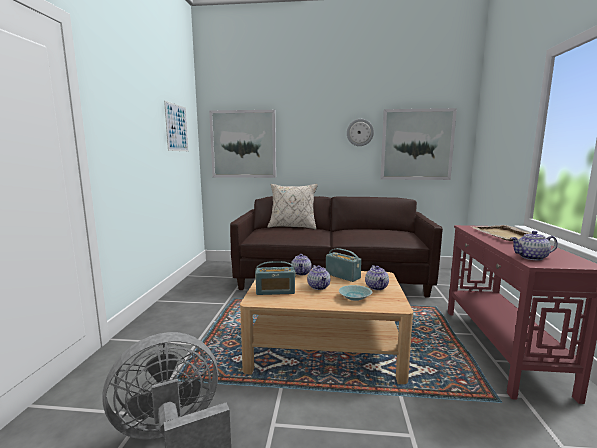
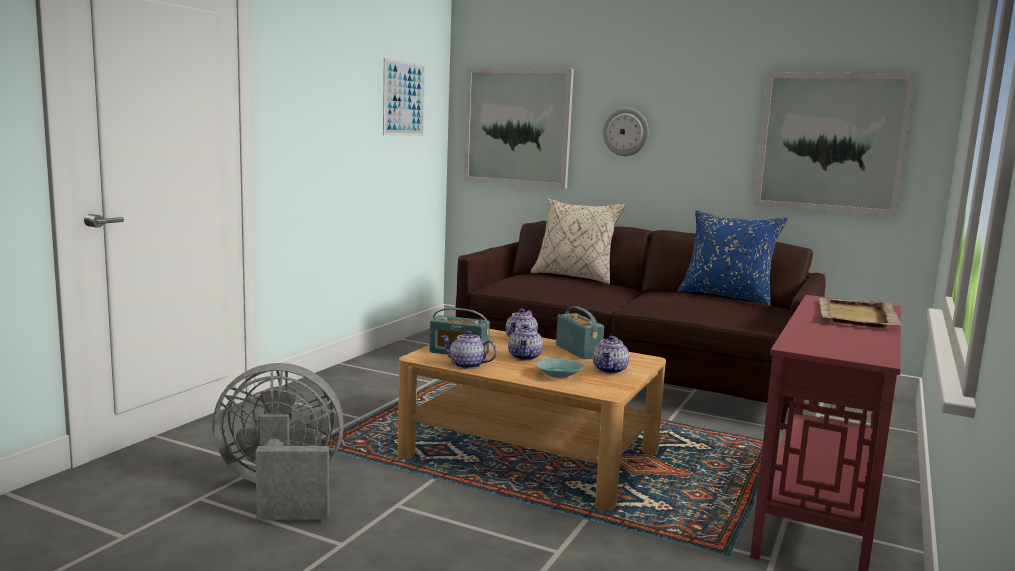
camera: 20 degrees right, 0 degrees up
wall clock [347,119,374,146] -> wall clock moved to [603,108,649,156]
teapot [511,231,558,260] -> teapot moved to [441,330,497,369]
none -> blue pillow [678,210,787,307]

